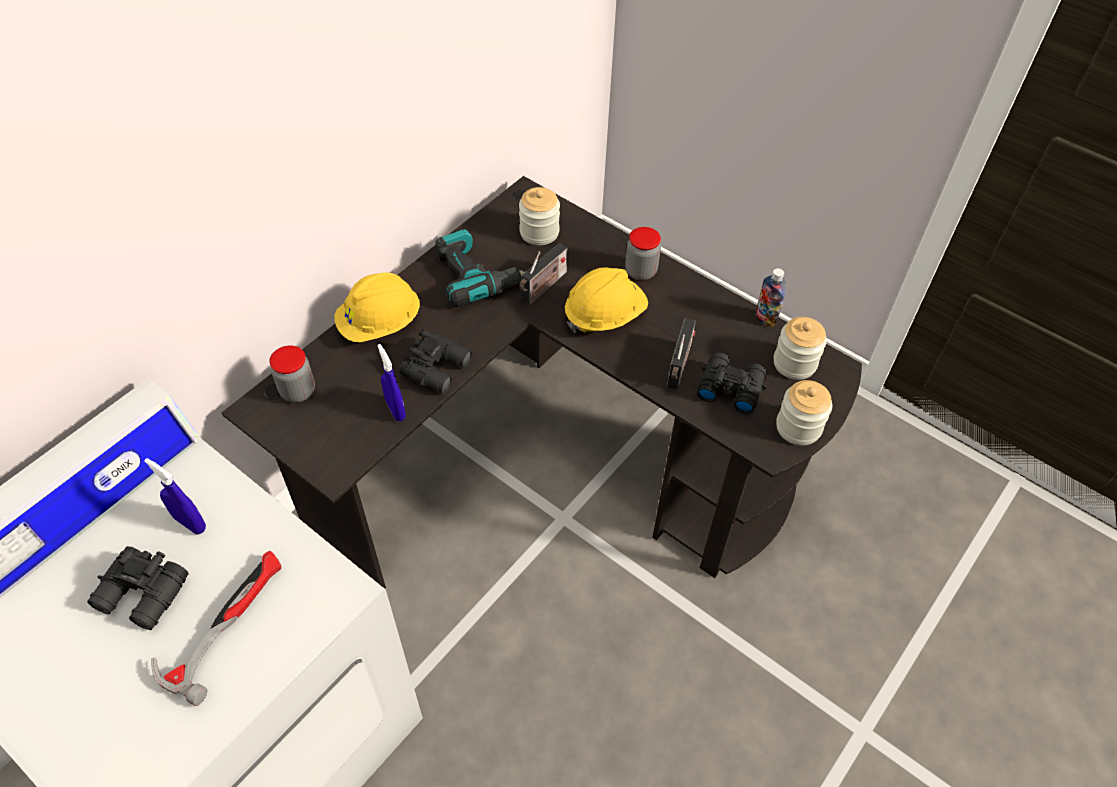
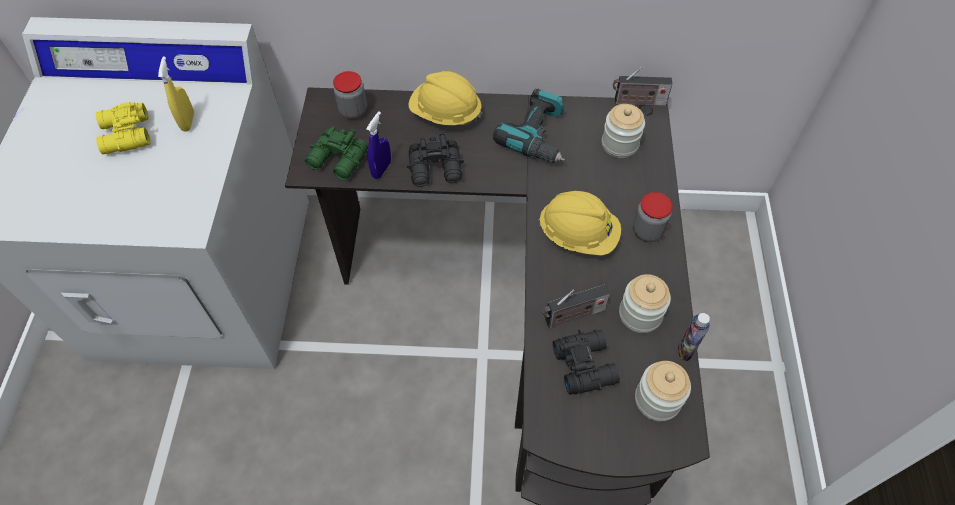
camera: 55 degrees right, 5 degrees up
black binoculars [87,546,189,630] -> yellow binoculars [96,102,150,154]
blue spray bottle [144,458,206,535] -> yellow spray bottle [158,56,194,132]
hammer [151,551,281,706] -> none
radio [520,243,567,304] -> radio moved to [613,67,672,106]
jar [776,380,832,445] -> jar moved to [619,274,671,333]
none -> green binoculars [305,126,368,180]

